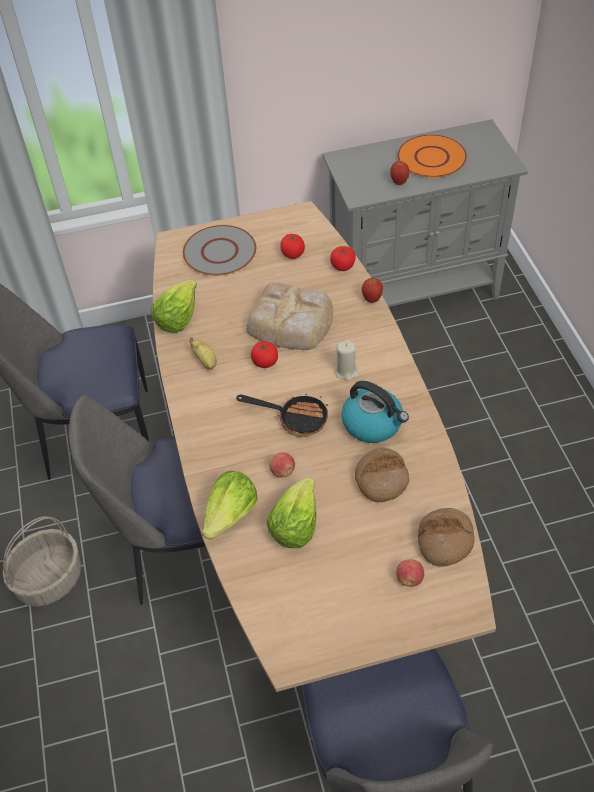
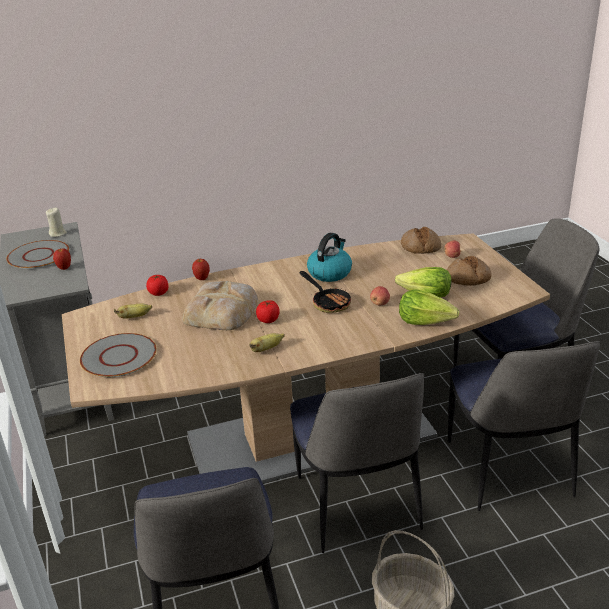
camera: 95 degrees left, 20 degrees down
lettuce [151,280,197,333] -> none
frying pan [236,394,328,437] -> frying pan turned 135 degrees clockwise [299,271,351,313]
tomato [280,234,305,259] -> banana [114,304,152,319]
beige candle [335,340,359,381] -> beige candle moved to [46,208,67,237]
bread [355,448,409,502] -> bread moved to [447,256,491,286]
orange plate [397,135,467,178] -> grey plate [7,240,69,269]
none -> chair [448,341,600,511]

